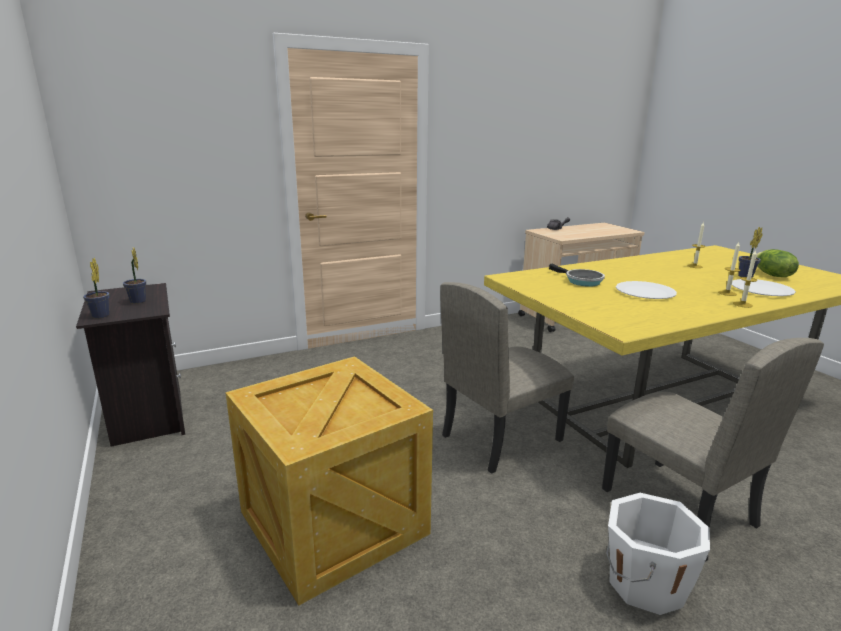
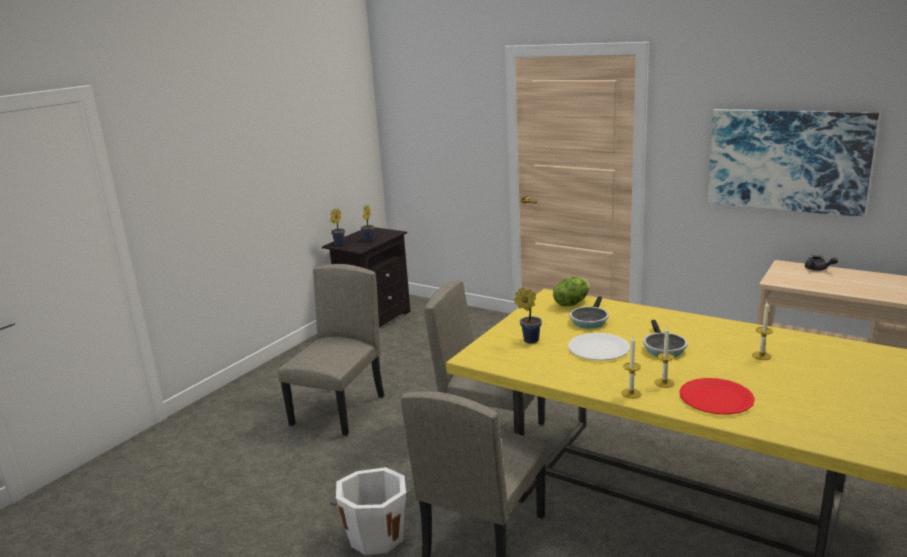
camera: 60 degrees right, 0 degrees up
crate [225,356,433,605] -> beige chair [277,264,385,436]
white plate [732,279,796,296] -> red plate [679,378,755,415]
potted plant [738,227,763,278] -> potted plant moved to [514,287,542,344]
lettuce [756,249,799,277] -> lettuce moved to [553,277,590,306]
none -> frying pan [643,320,688,357]
none -> picture [707,109,879,217]

